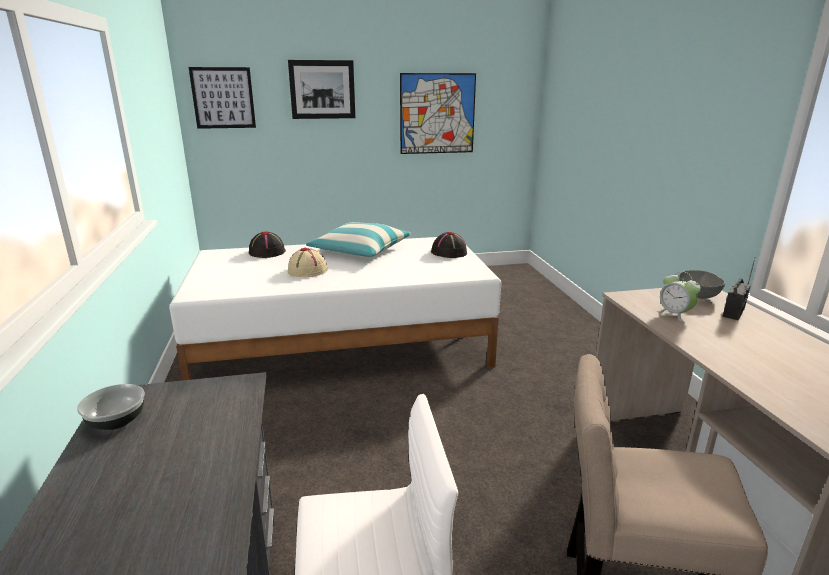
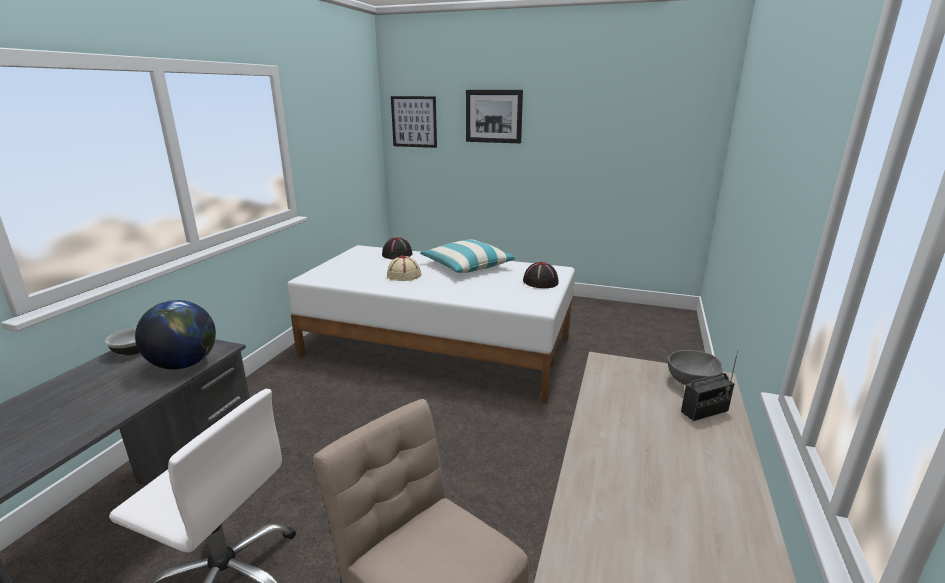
camera: 30 degrees right, 0 degrees up
picture [400,73,476,154] -> none
alarm clock [656,271,701,322] -> none
none -> globe [135,300,216,369]

